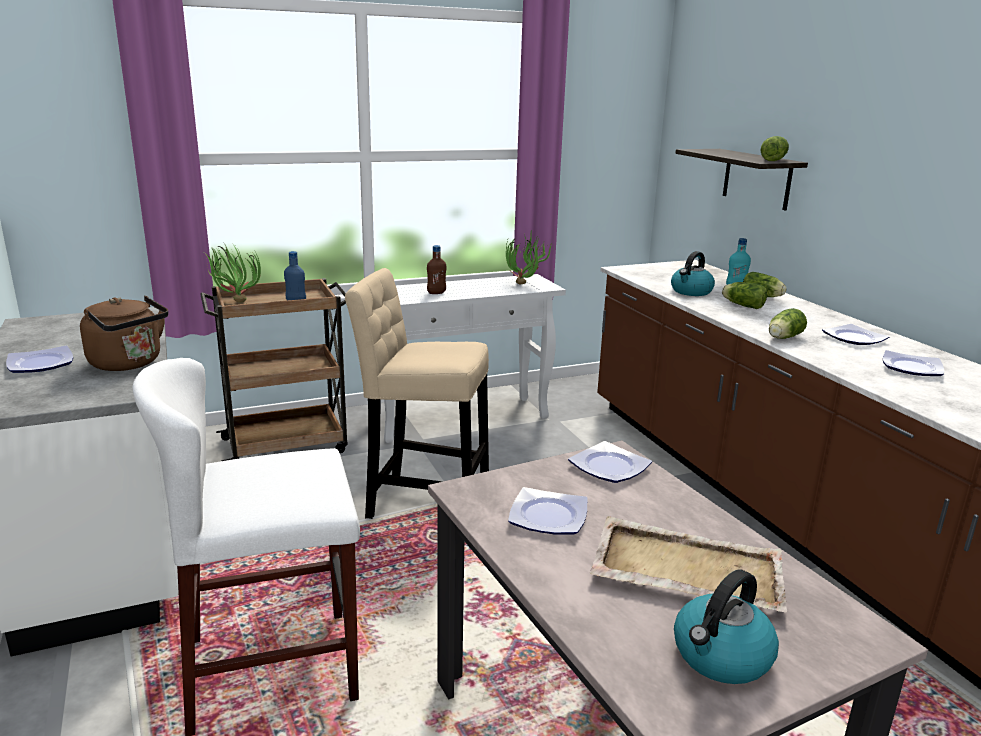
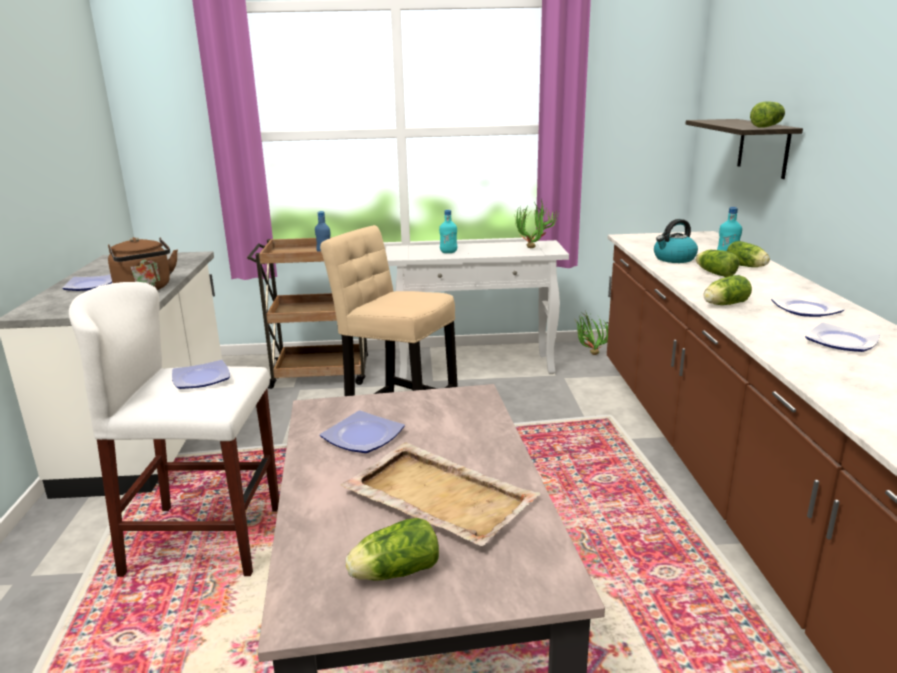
camera: 20 degrees right, 0 degrees up
potted plant [204,243,261,303] -> potted plant moved to [575,312,609,355]
brown bottle [427,245,446,294] -> turquoise bottle [439,210,457,253]
plate [568,441,652,483] -> plate moved to [172,360,230,389]
kettle [674,569,779,684] -> lettuce [345,518,439,581]

